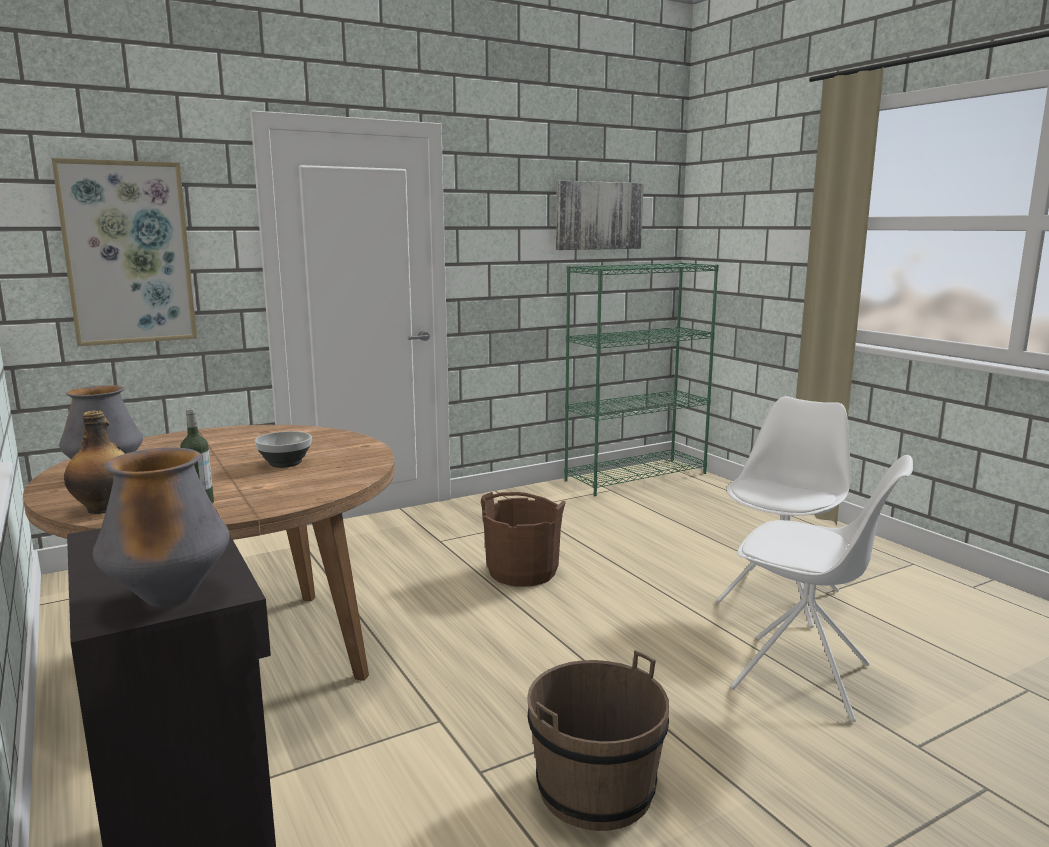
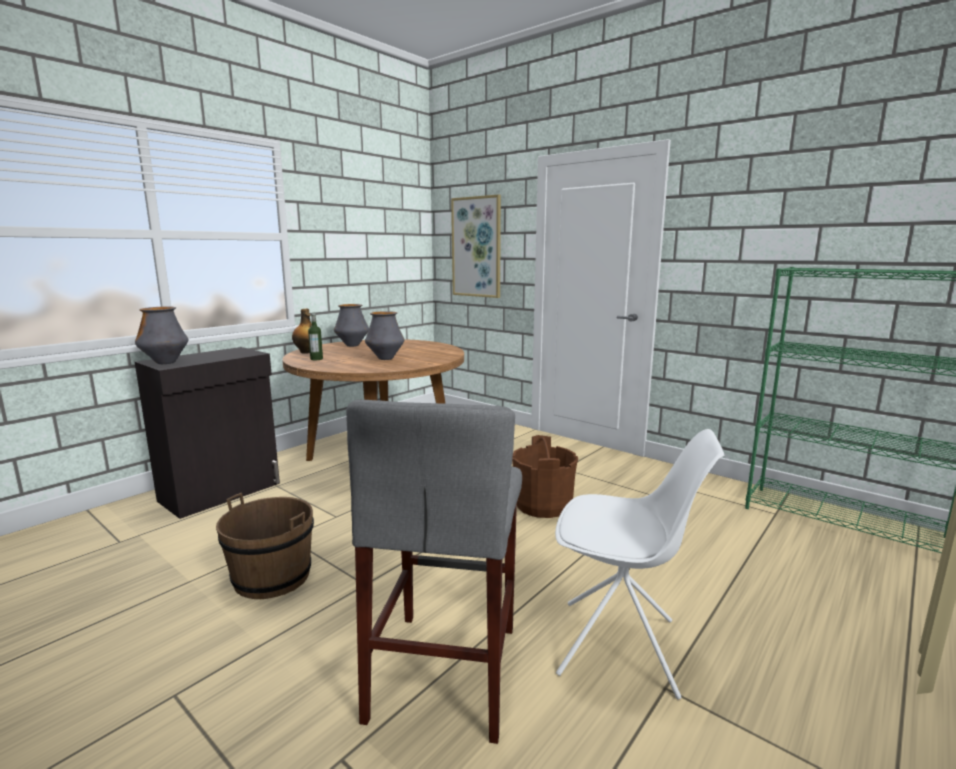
camera: 70 degrees right, 0 degrees up
bowl [255,431,312,468] -> vase [365,311,404,360]
picture [556,181,643,250] -> none
white chair [730,455,913,722] -> grey stool [346,400,522,744]

